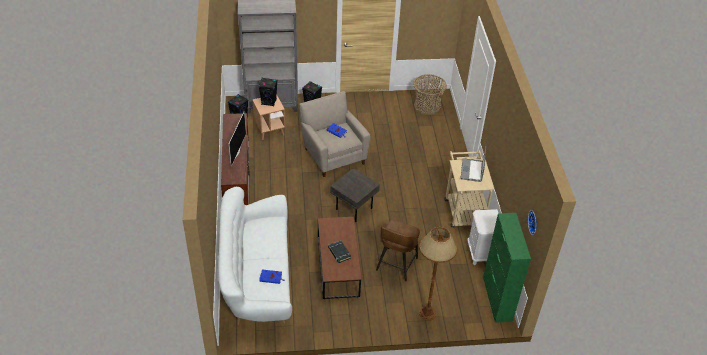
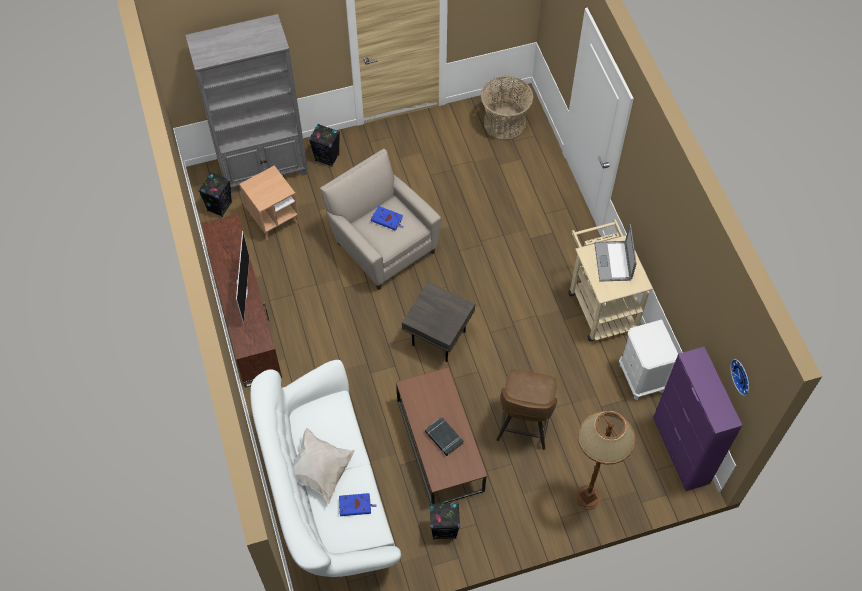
camera: 10 degrees left, 15 degrees up
black speaker [258,78,278,107] -> black speaker moved to [429,502,460,540]
green cabinet [483,213,531,323] -> purple cabinet [653,347,743,491]
none -> white pillow [293,428,355,504]

